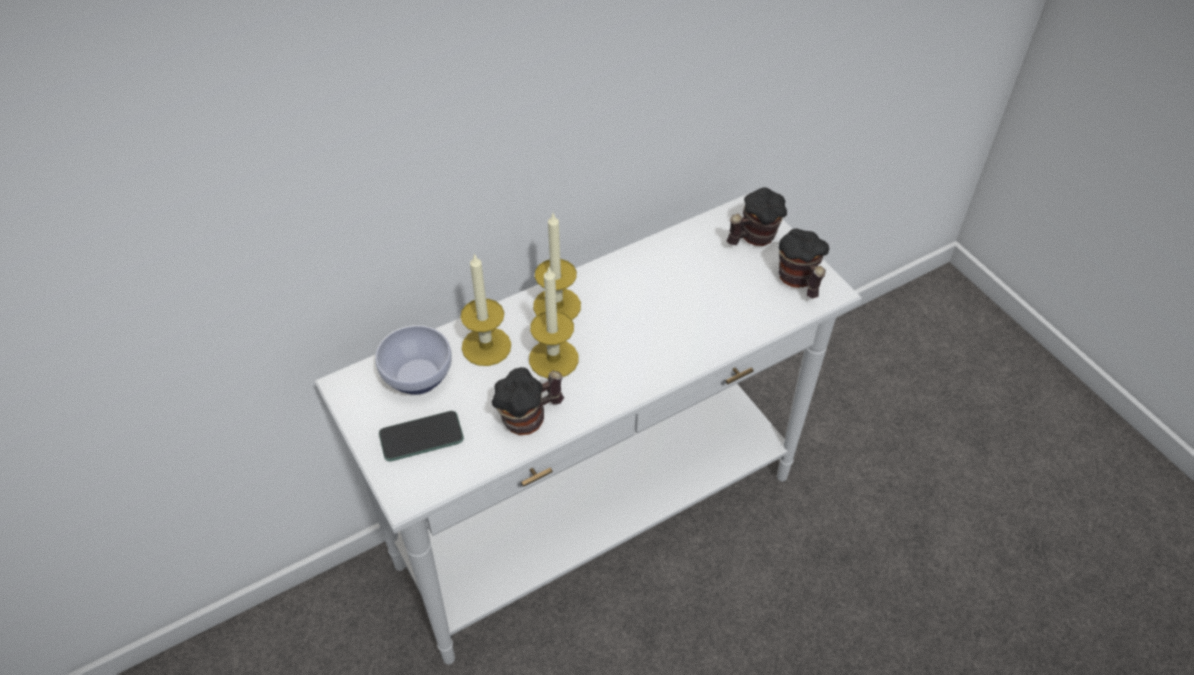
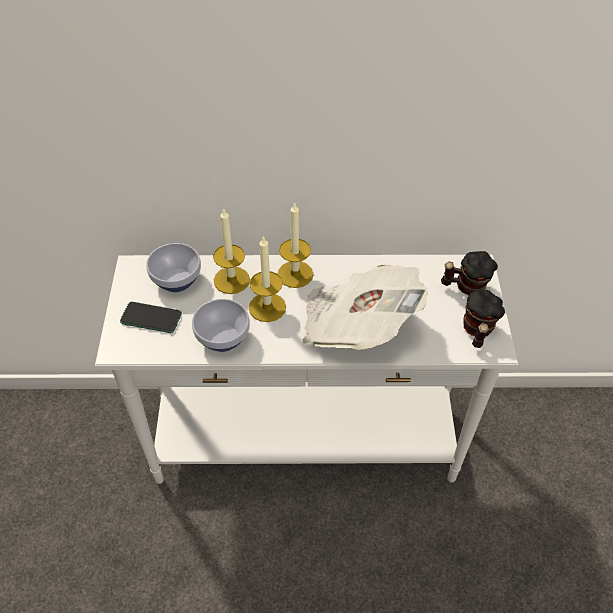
camera: 30 degrees right, 0 degrees up
mug [492,367,564,435] -> bowl [192,299,250,352]
none -> newspaper [303,264,428,350]

